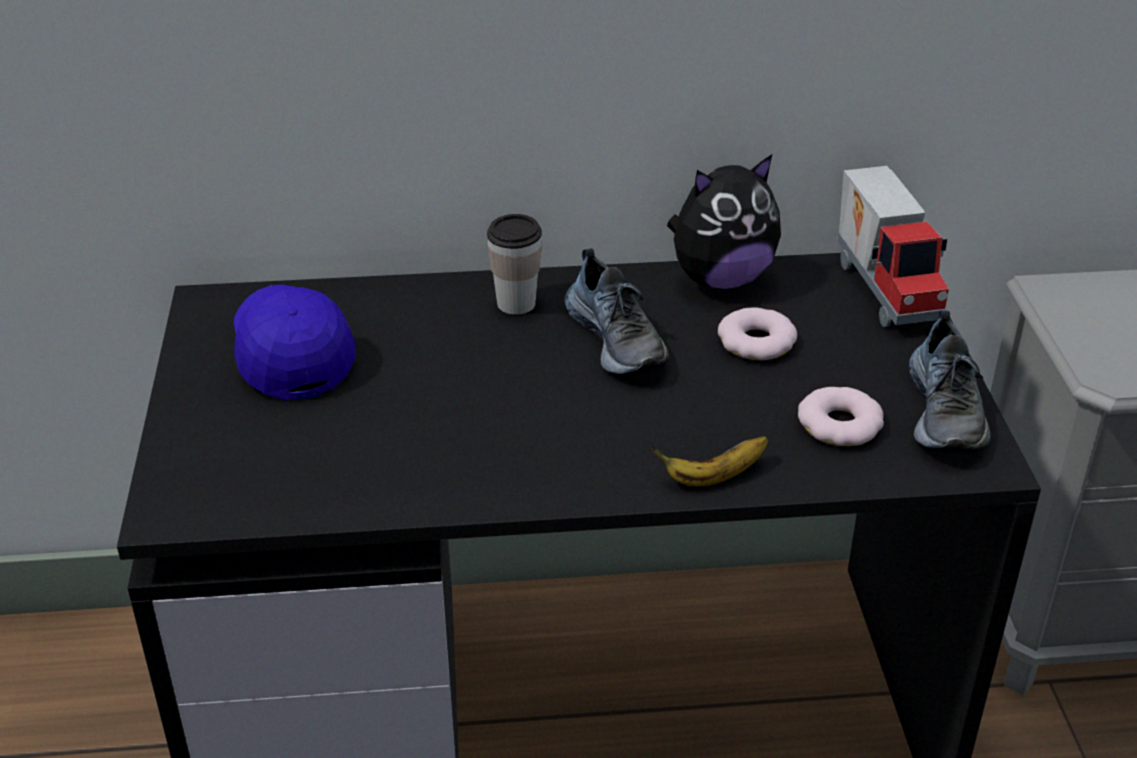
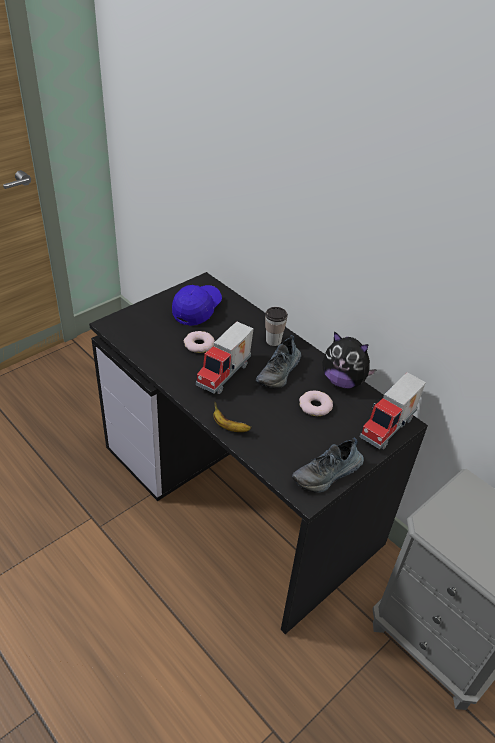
camera: 50 degrees right, 5 degrees up
donut [798,387,884,446] -> donut moved to [184,331,215,353]
none -> toy truck [196,321,254,394]

